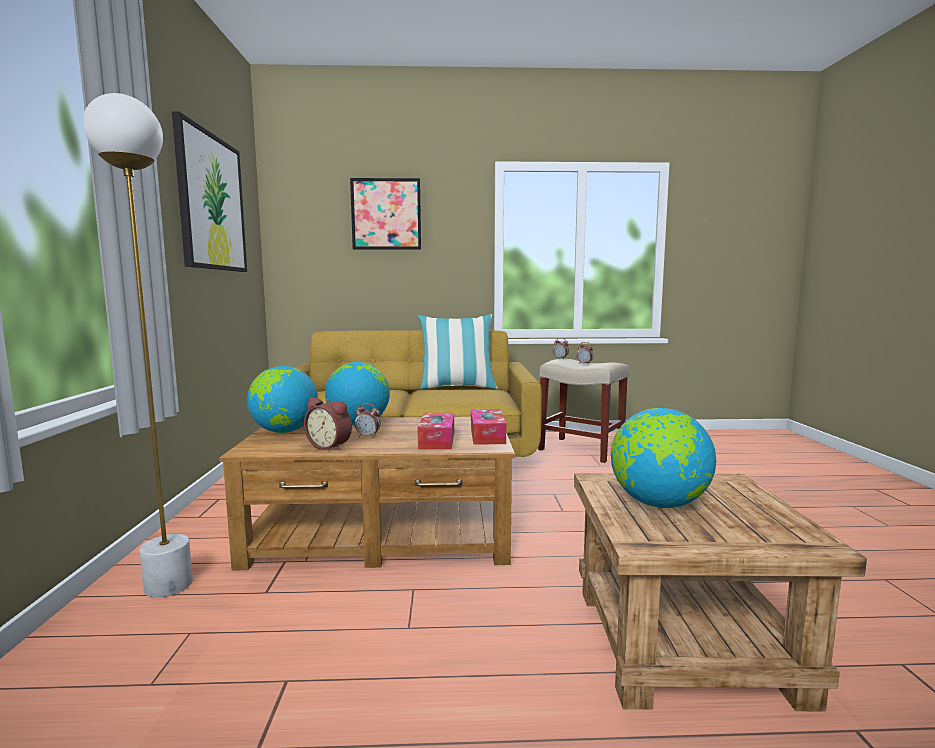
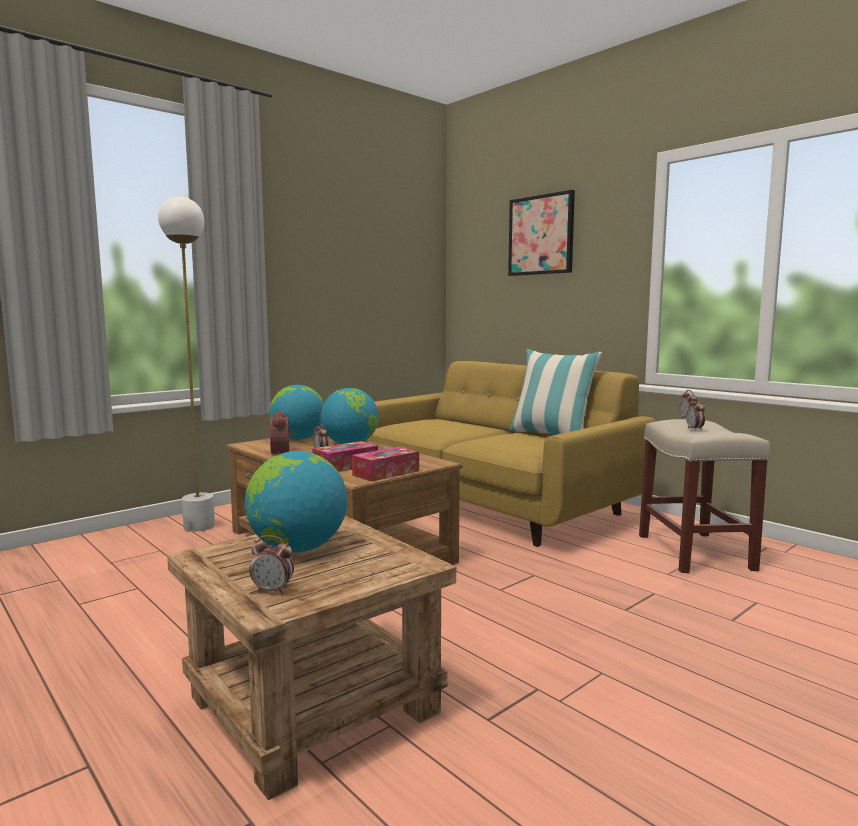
camera: 50 degrees right, 0 degrees up
picture [172,111,247,272] -> none
none -> alarm clock [249,535,294,594]

